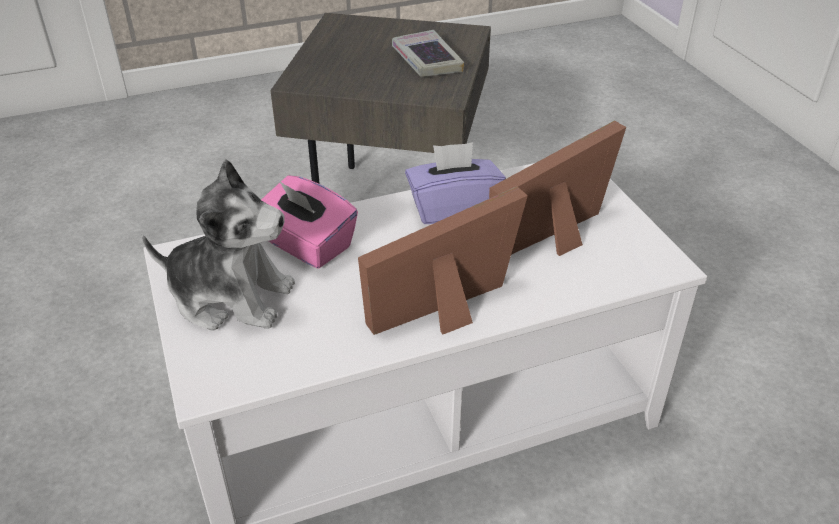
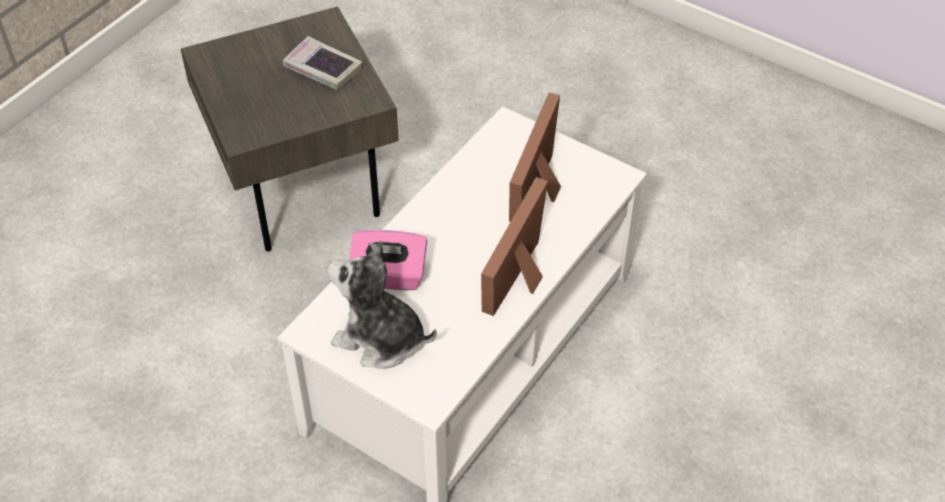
camera: 35 degrees left, 10 degrees up
plush toy [142,159,295,331] -> plush toy turned 135 degrees counterclockwise [327,241,437,369]
purple tissue box [405,142,506,224] -> none

